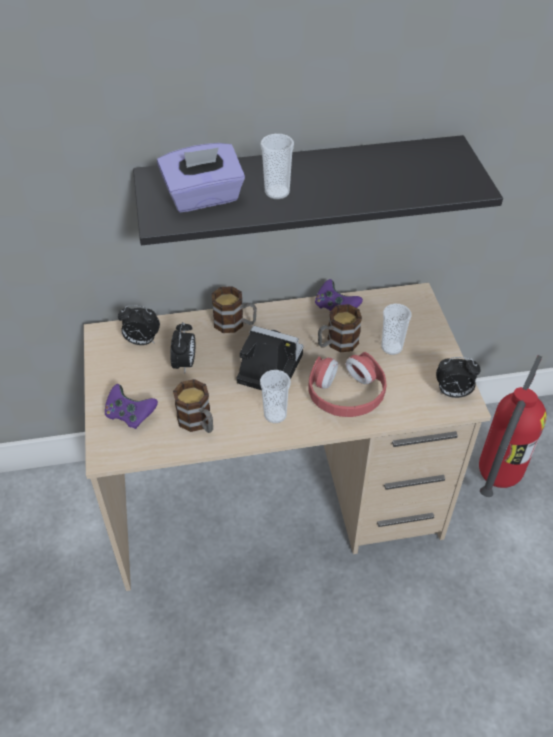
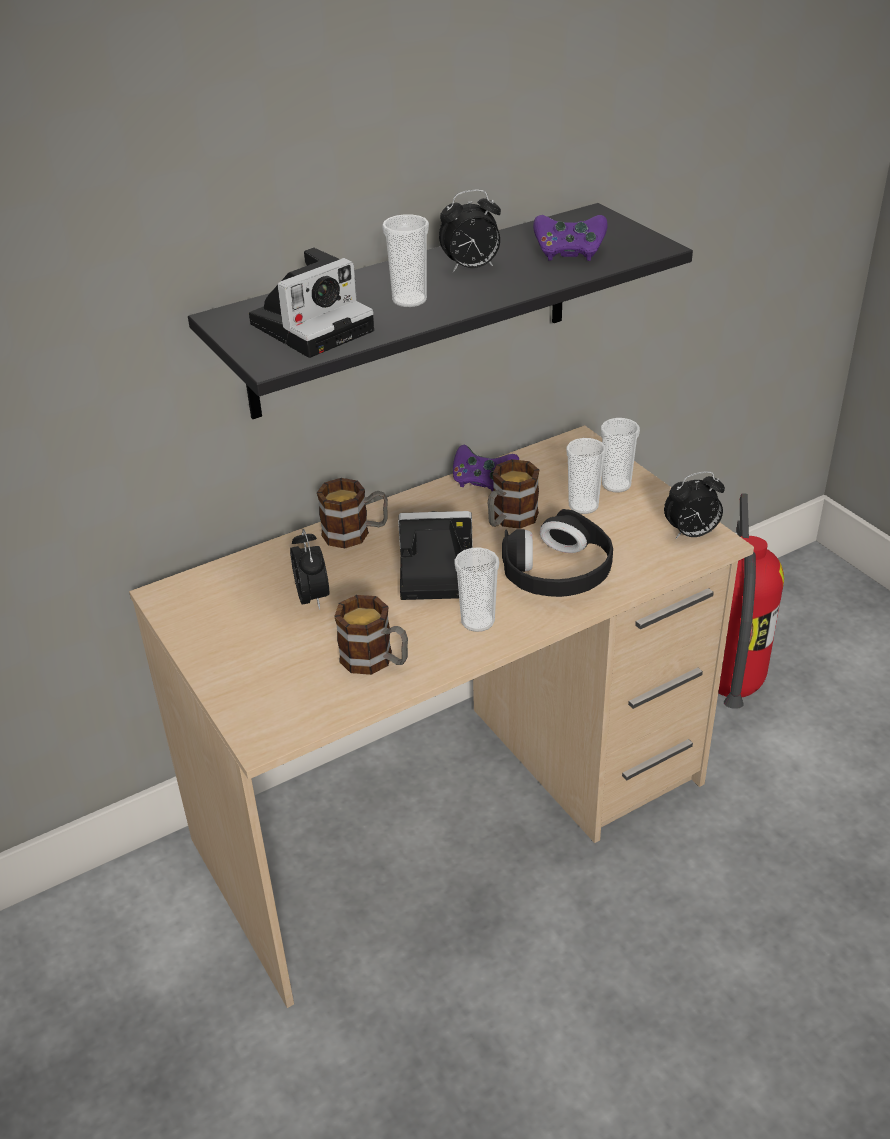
camera: 20 degrees left, 10 degrees down
purple game controller [105,384,158,429] -> purple game controller moved to [533,215,608,261]
alarm clock [118,305,160,345] -> alarm clock moved to [439,189,501,272]
purple tissue box [157,143,245,212] -> camera [249,248,374,358]
red headphones [308,352,387,417] -> black headphones [502,509,613,597]
none -> cup [601,418,640,492]

